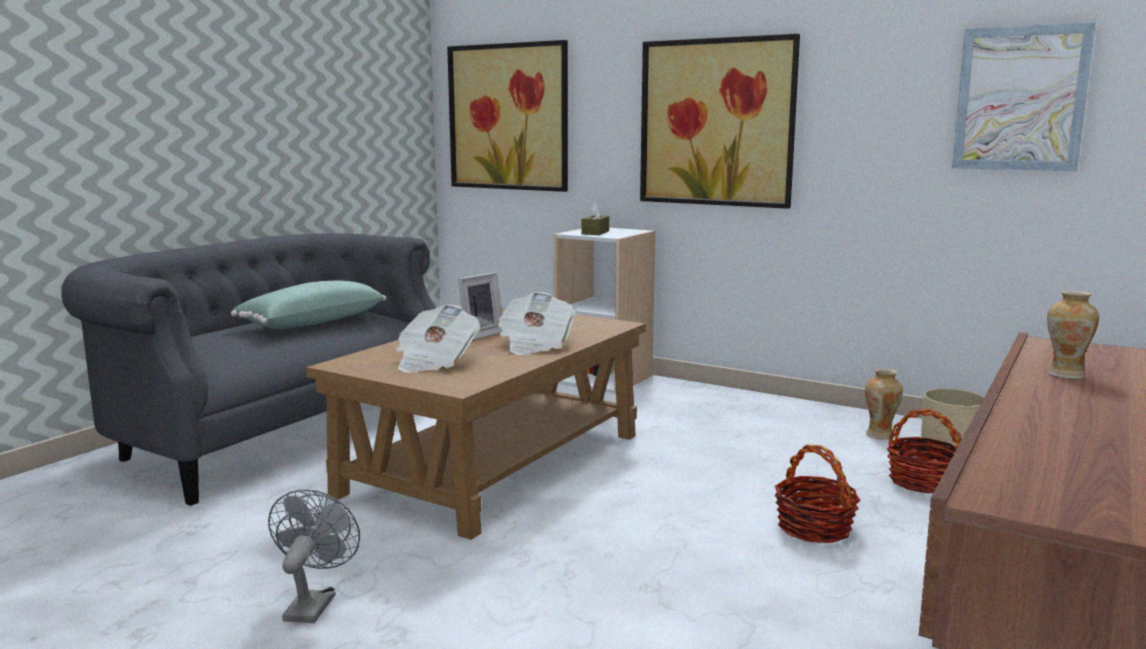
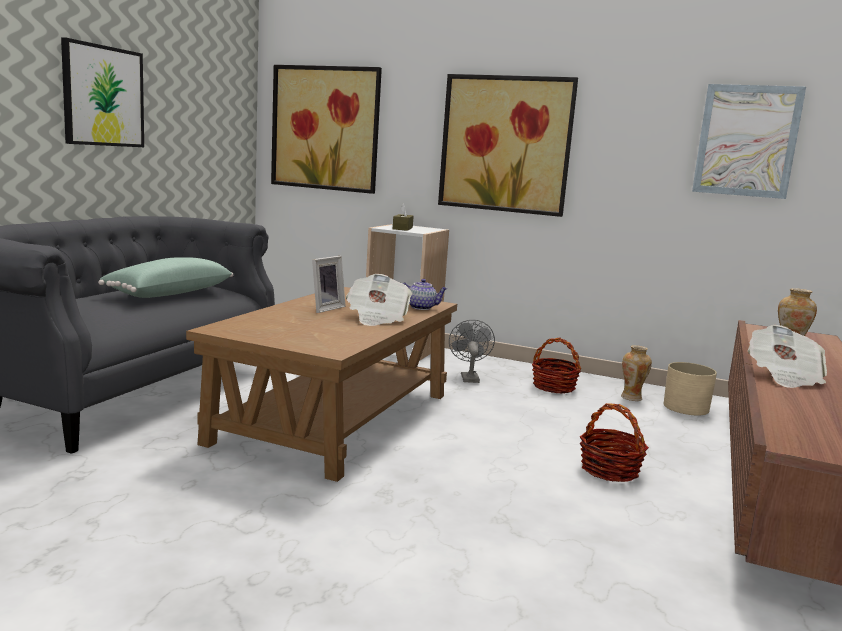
camera: 10 degrees left, 0 degrees up
grey fan [268,489,360,623] -> grey fan moved to [449,320,495,383]
newspaper [396,304,480,373] -> newspaper moved to [748,325,827,388]
basket [887,408,962,493] -> basket moved to [532,337,581,394]
none -> picture [61,38,144,147]
none -> teapot [403,279,448,310]

